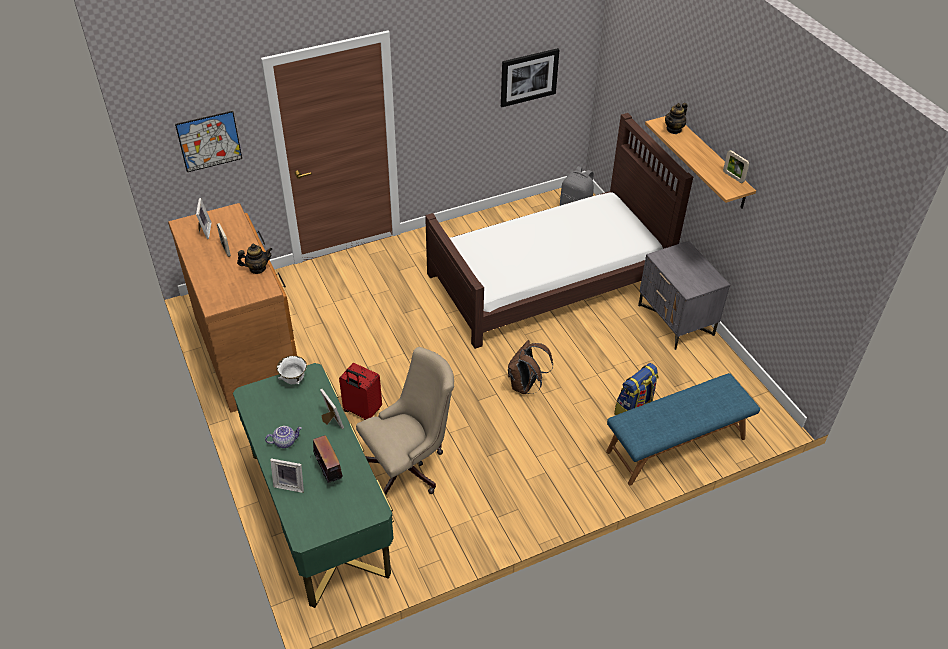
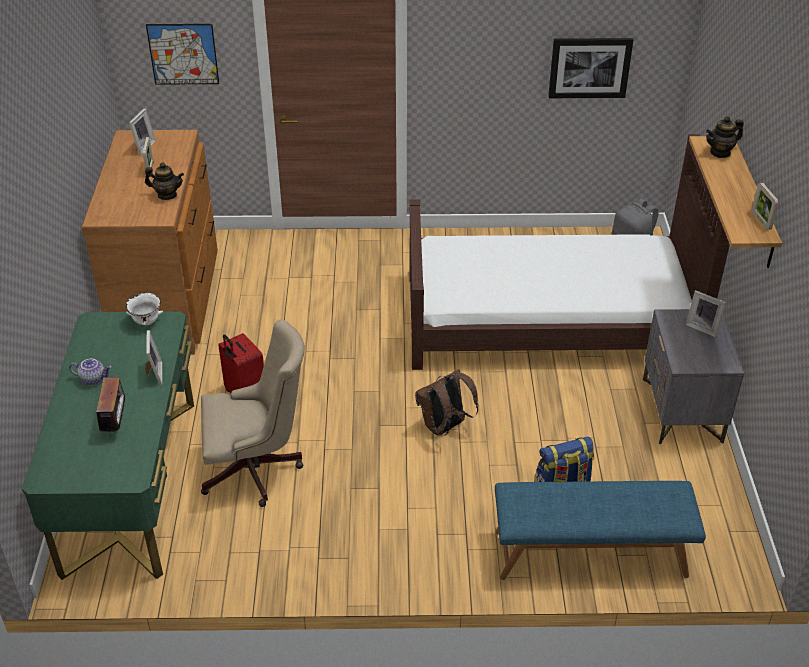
camera: 25 degrees right, 5 degrees down
picture frame [270,458,304,493] -> picture frame moved to [686,290,726,337]

